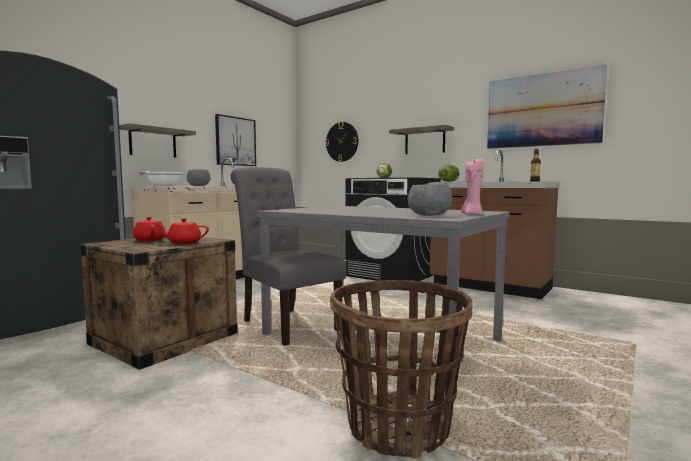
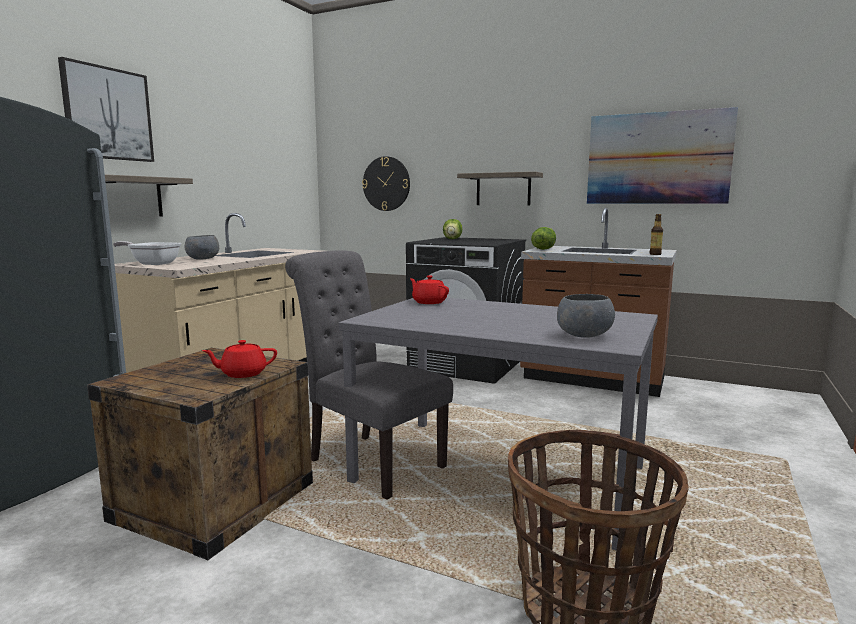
camera: 10 degrees left, 5 degrees up
red teapot [133,217,165,241] -> red teapot moved to [410,275,449,304]
picture [215,114,256,166] -> picture moved to [58,57,154,162]
pink candle [461,159,483,215] -> none

